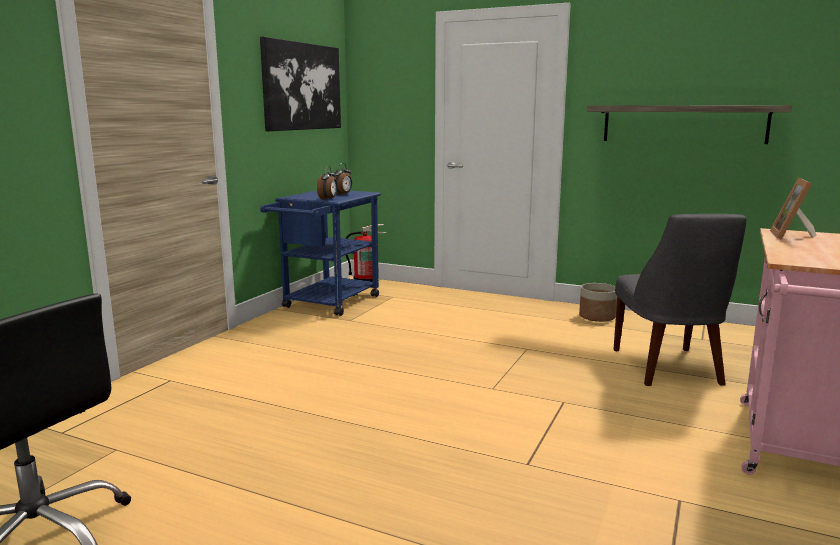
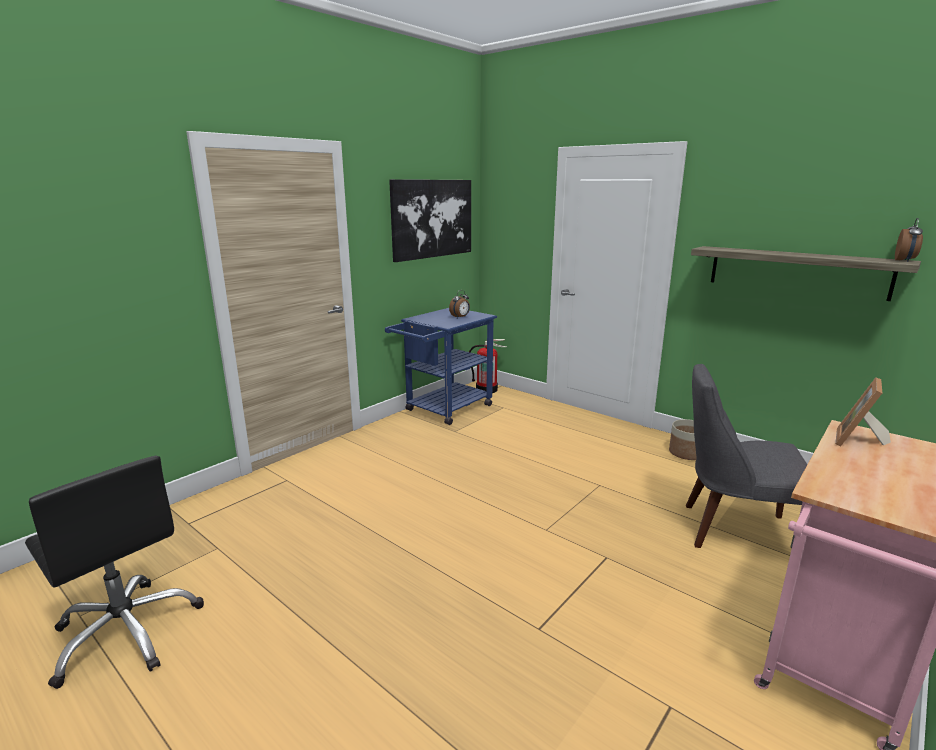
camera: 15 degrees right, 5 degrees up
alarm clock [317,166,337,201] -> alarm clock moved to [895,218,923,262]
grey chair [613,214,747,386] -> grey chair turned 90 degrees clockwise [686,364,808,548]

